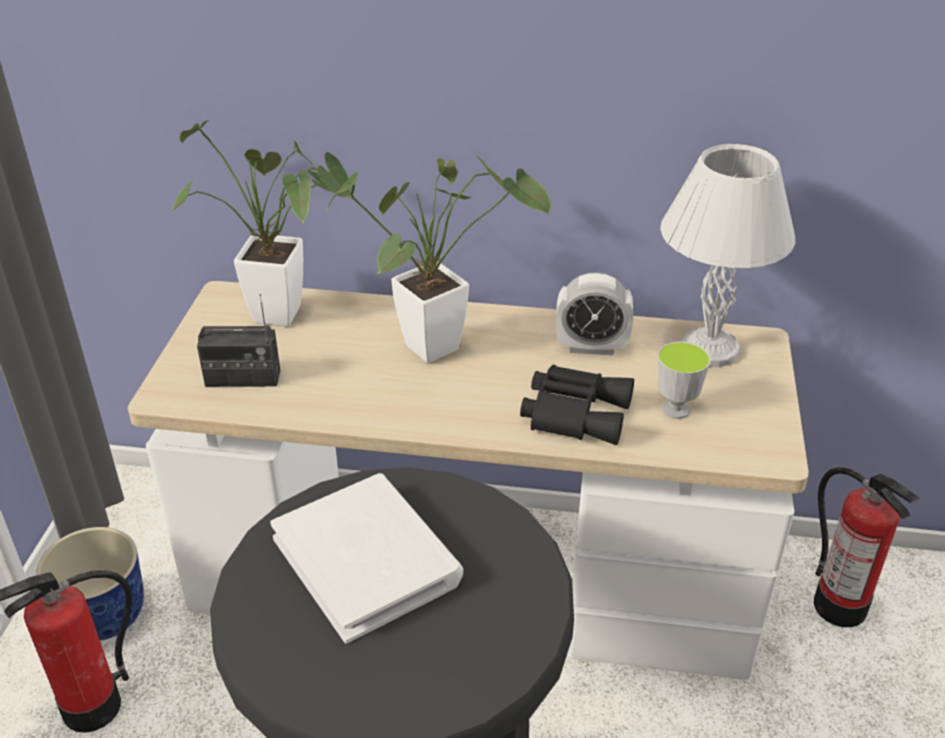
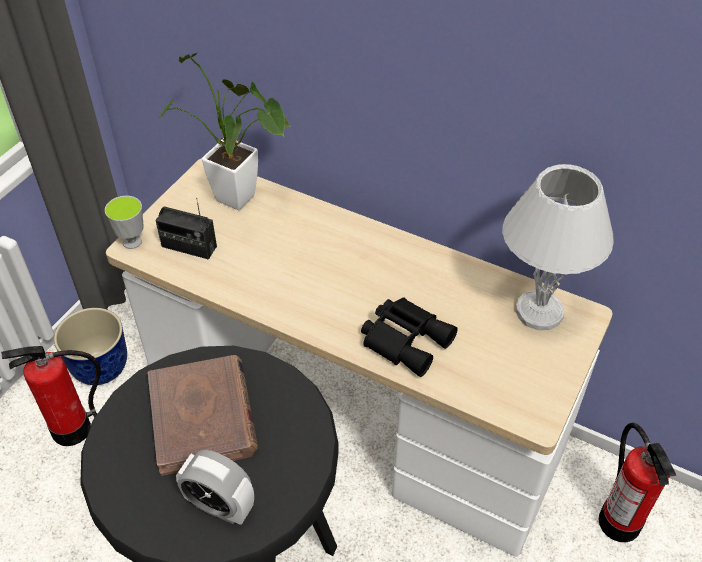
camera: 20 degrees right, 10 degrees up
white book [270,473,463,644] -> brown book [148,355,258,476]
potted plant [327,156,551,363] -> none
alarm clock [556,272,634,355] -> alarm clock moved to [176,450,254,525]
cup [658,341,711,419] -> cup moved to [105,196,144,249]

